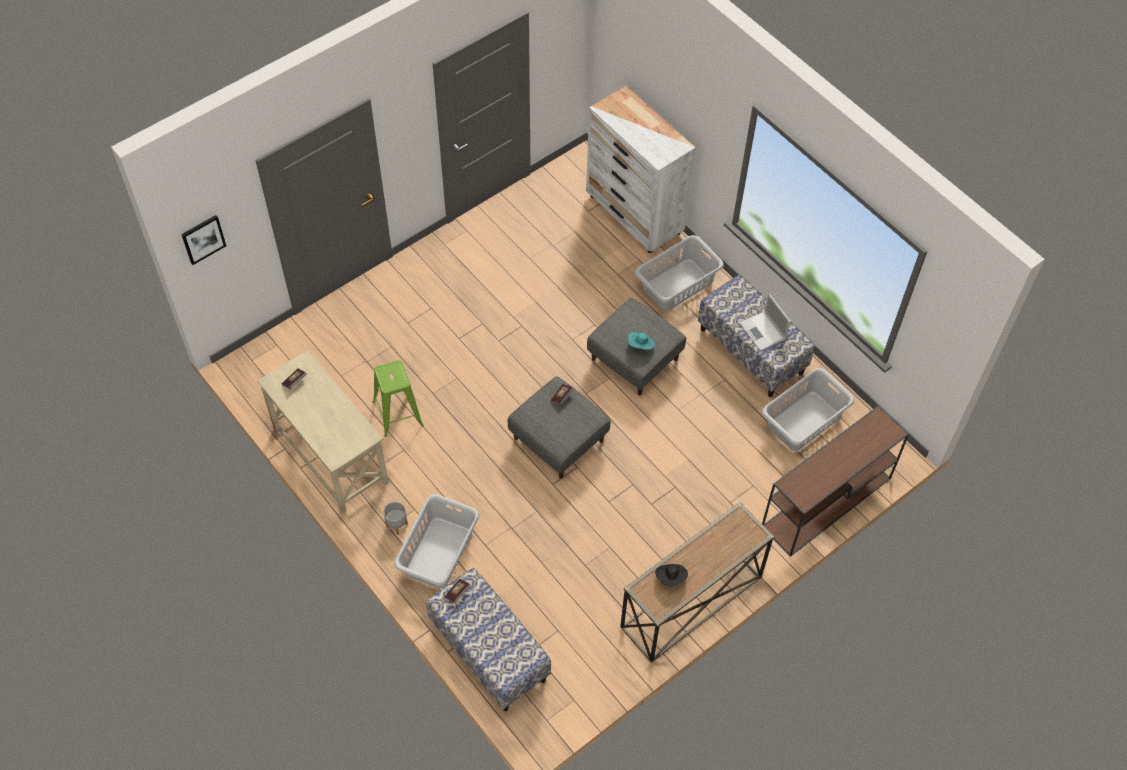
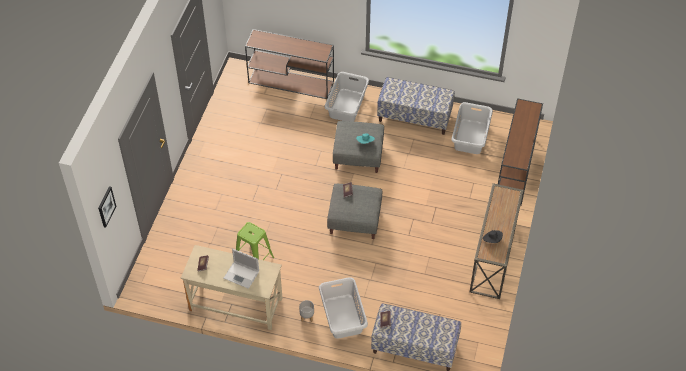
camera: 35 degrees left, 5 degrees down
white dresser [586,86,696,253] -> brown console table [245,29,334,99]
laptop [739,293,791,351] -> laptop moved to [224,249,259,289]

